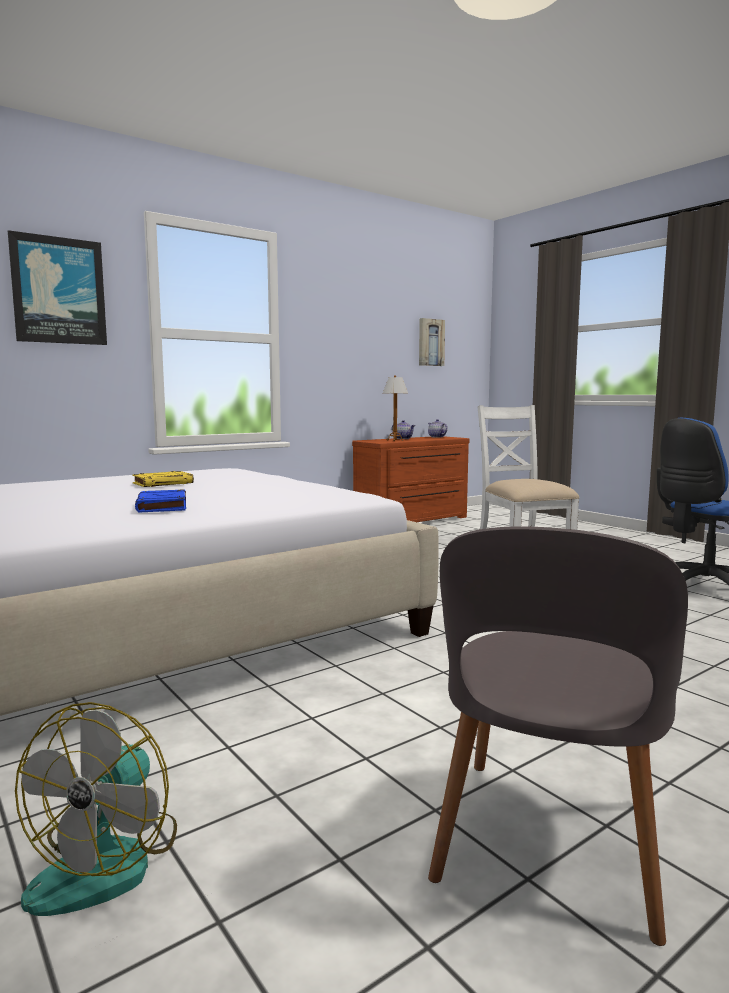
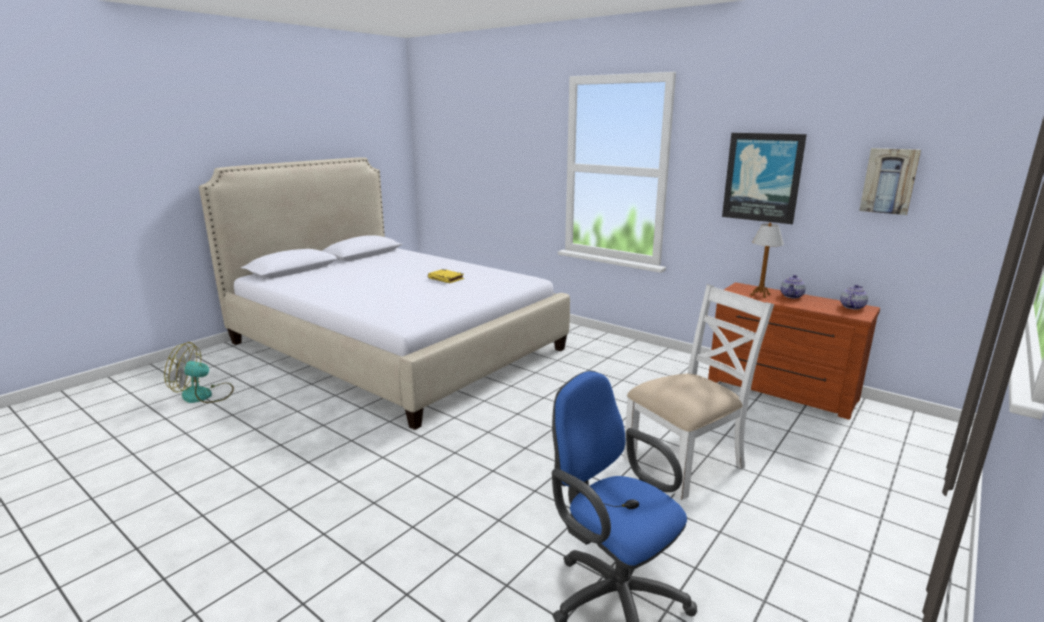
camera: 75 degrees right, 10 degrees up
picture [8,230,107,345] -> picture moved to [722,133,807,224]
blue book [135,489,186,512] -> none
grey chair [428,526,688,946] -> none

